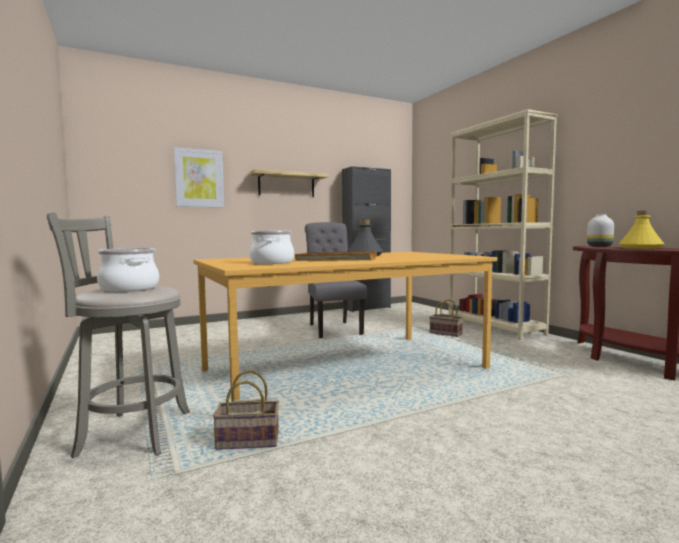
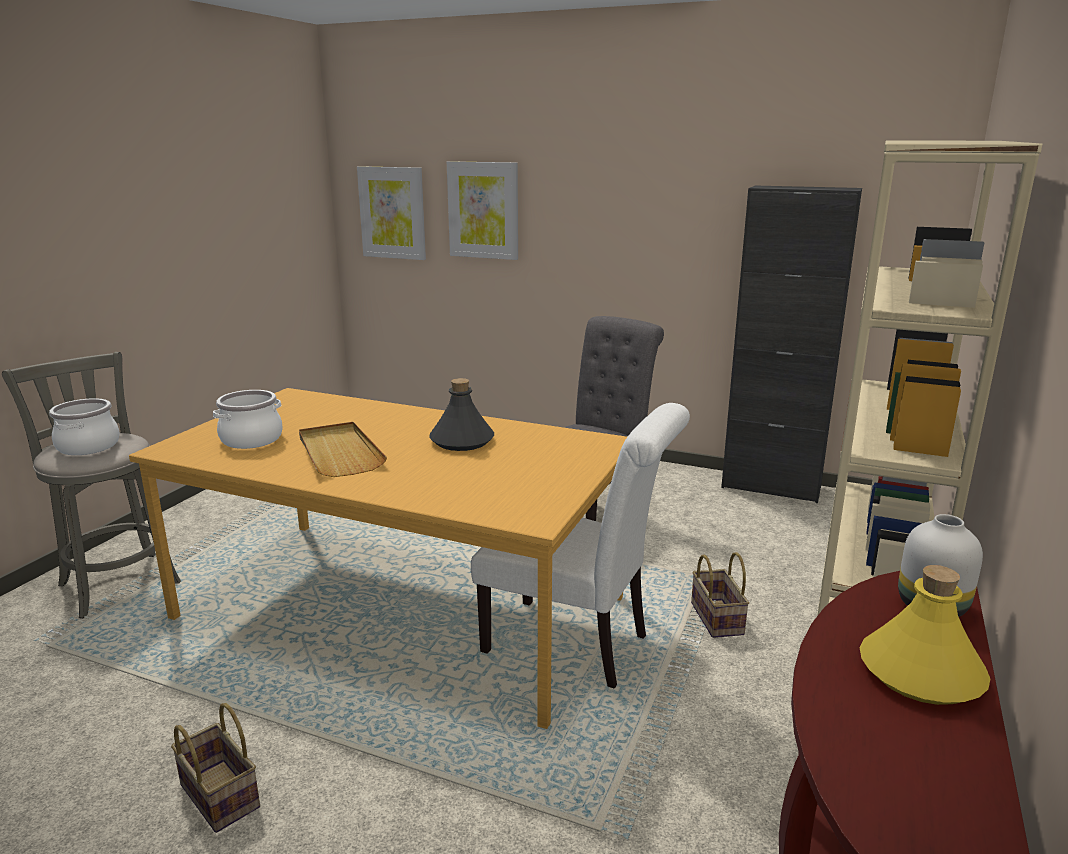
camera: 50 degrees right, 15 degrees up
basket [213,370,279,450] -> basket moved to [171,703,260,833]
shelf [249,169,329,197] -> none
none -> picture [357,166,426,260]
none -> white chair [471,403,690,689]

